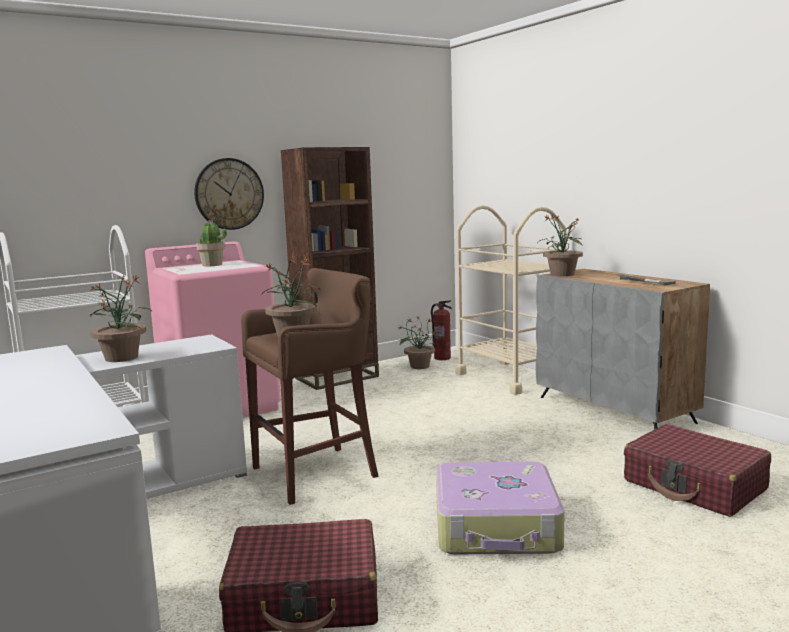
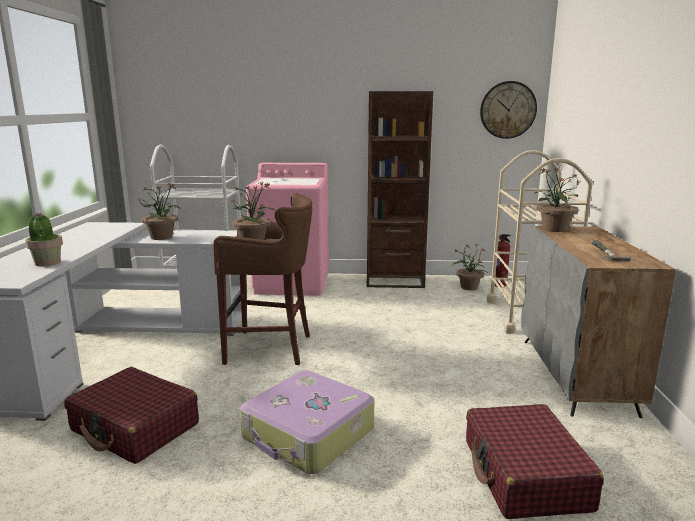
camera: 35 degrees right, 5 degrees up
wall clock [194,158,264,230] -> wall clock moved to [480,81,537,139]
potted plant [196,220,227,266] -> potted plant moved to [25,213,63,266]

